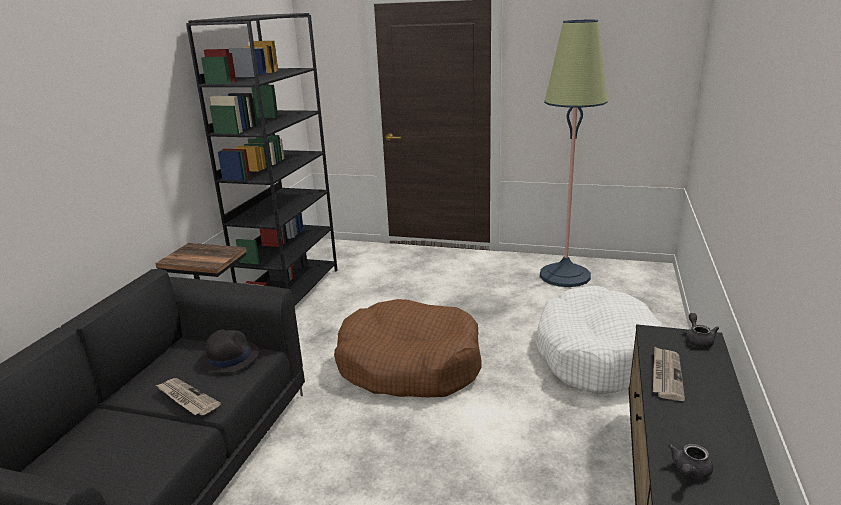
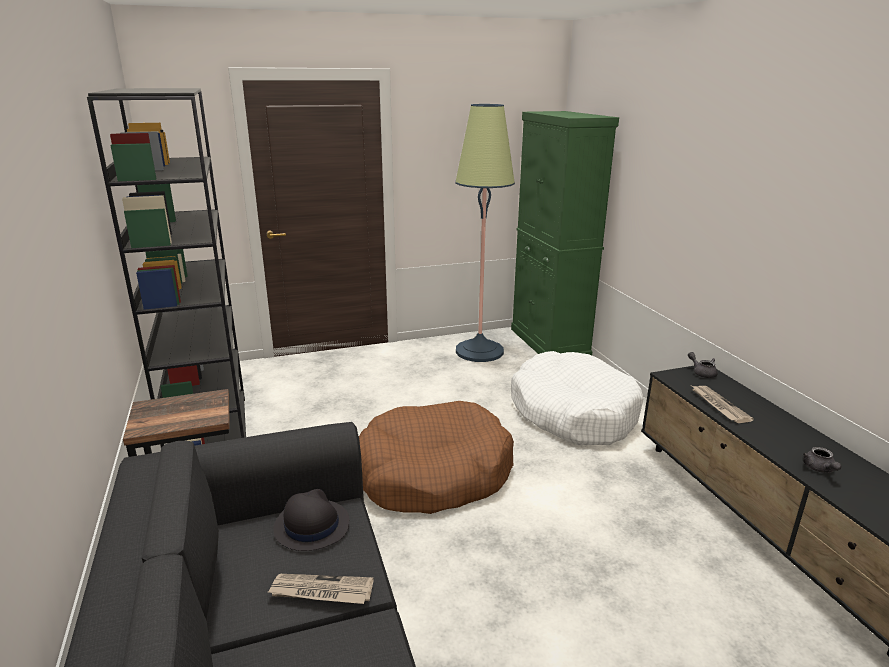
camera: 35 degrees left, 0 degrees up
none -> green cabinet [511,111,619,355]

